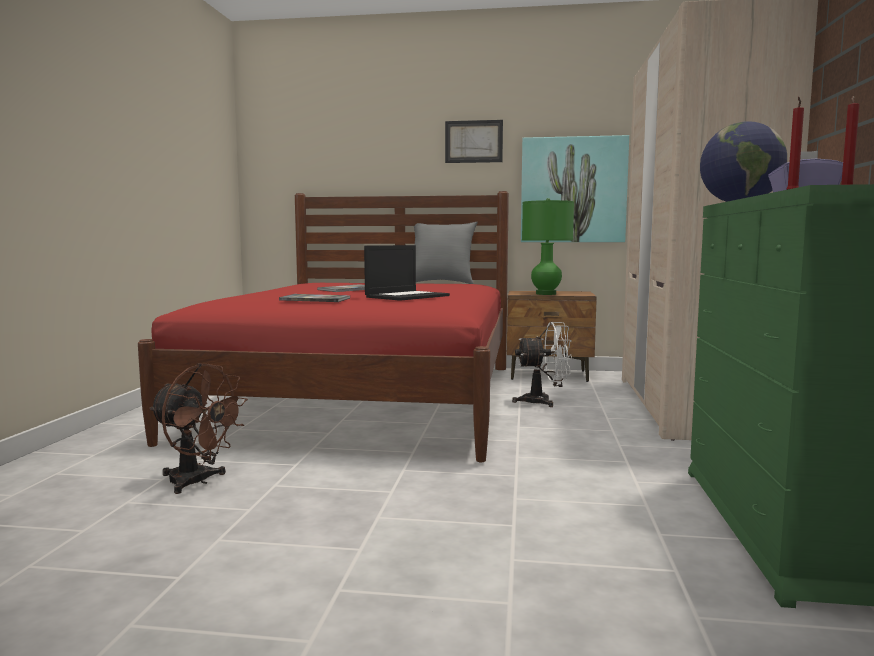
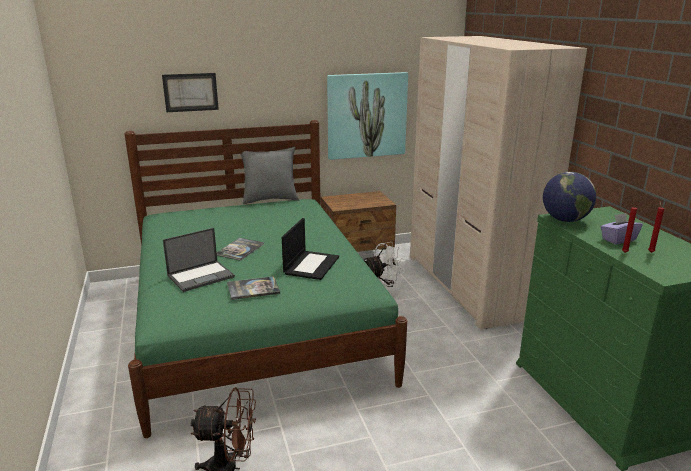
camera: 25 degrees left, 15 degrees up
red bed [138,191,509,462] -> green bed [124,120,407,438]
picture [445,120,503,163] -> picture moved to [162,73,219,112]
green table lamp [522,198,574,295] -> none
none -> laptop [163,228,235,292]

